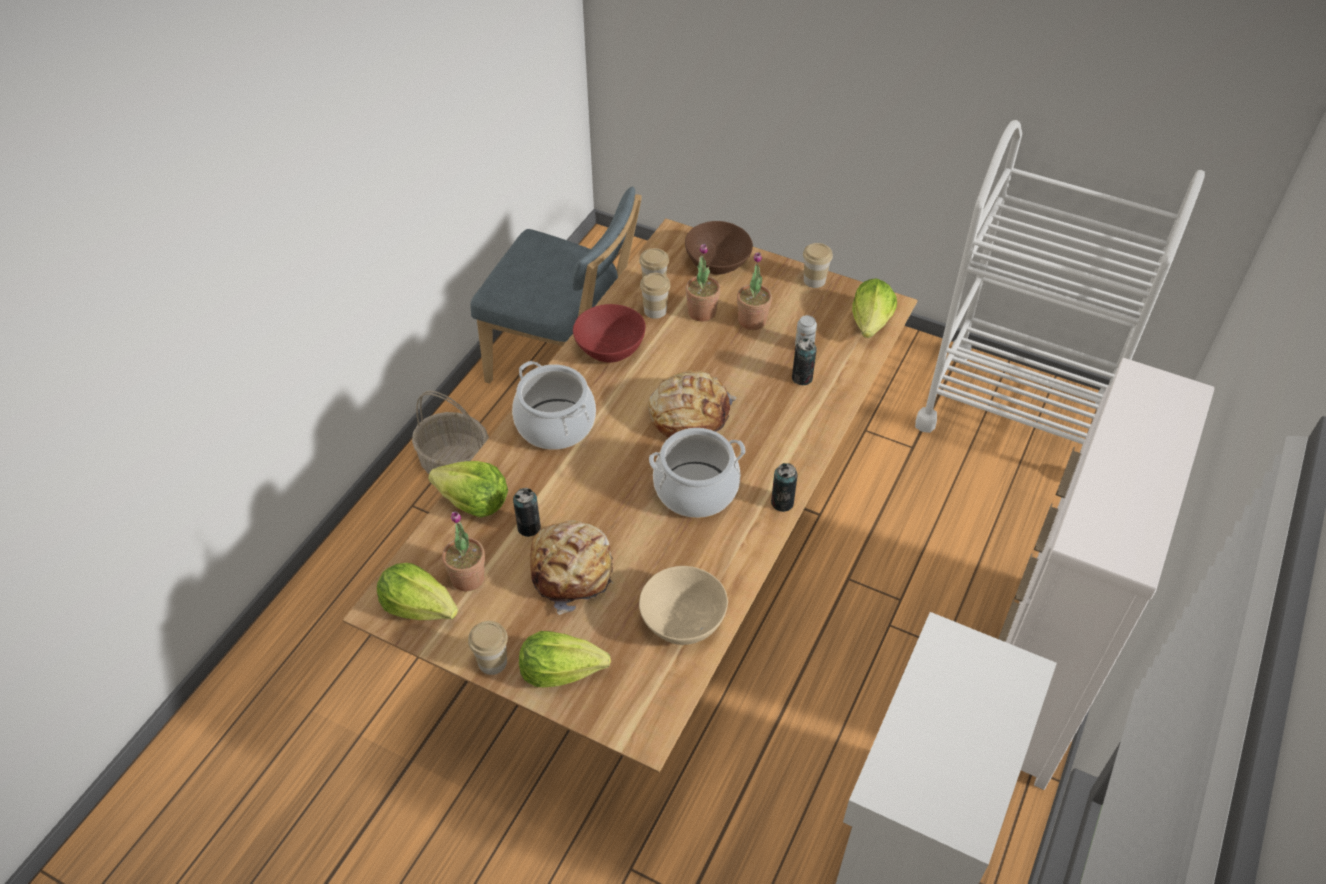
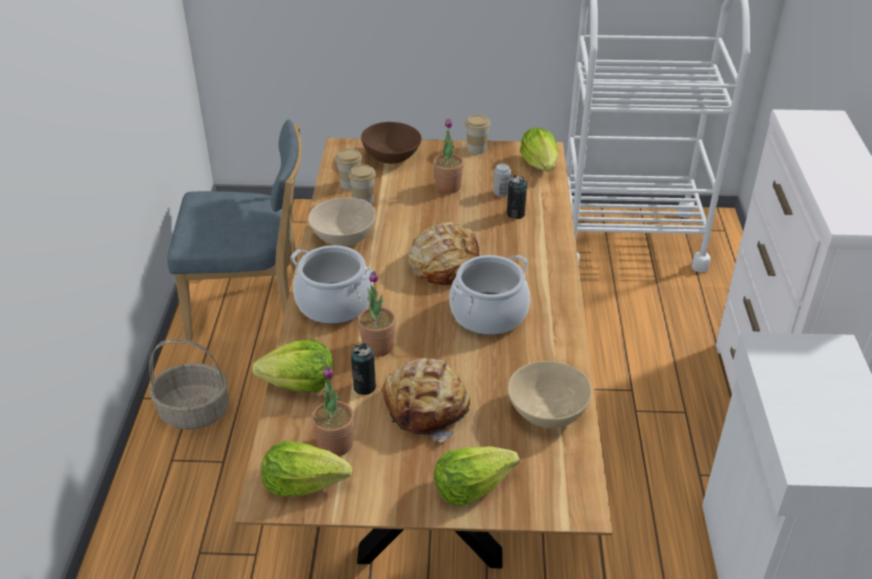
camera: 25 degrees left, 10 degrees down
cup [468,621,508,675] -> none
red bowl [573,304,645,363] -> beige bowl [308,197,376,246]
potted plant [686,244,720,322] -> potted plant moved to [358,271,396,357]
can [771,463,798,512] -> none

